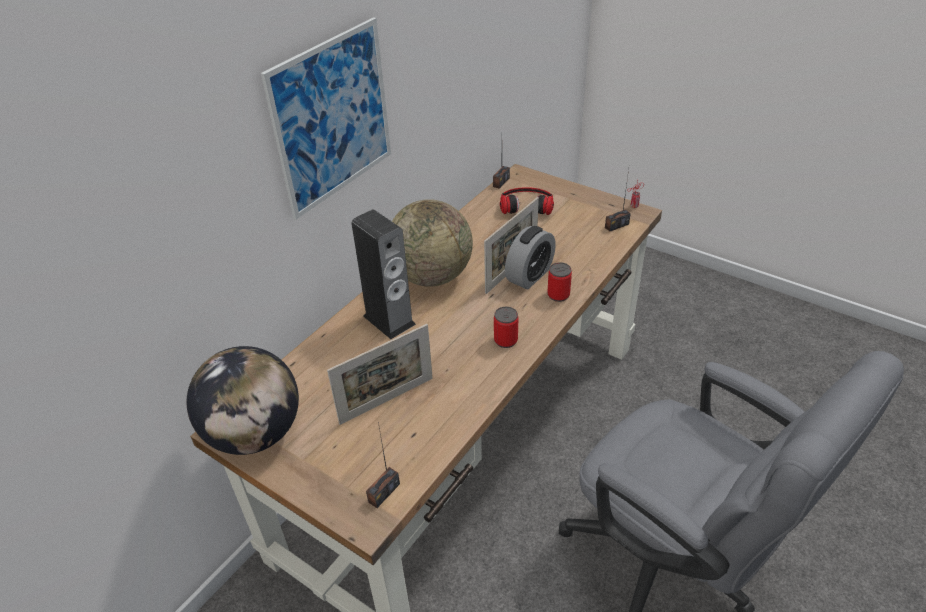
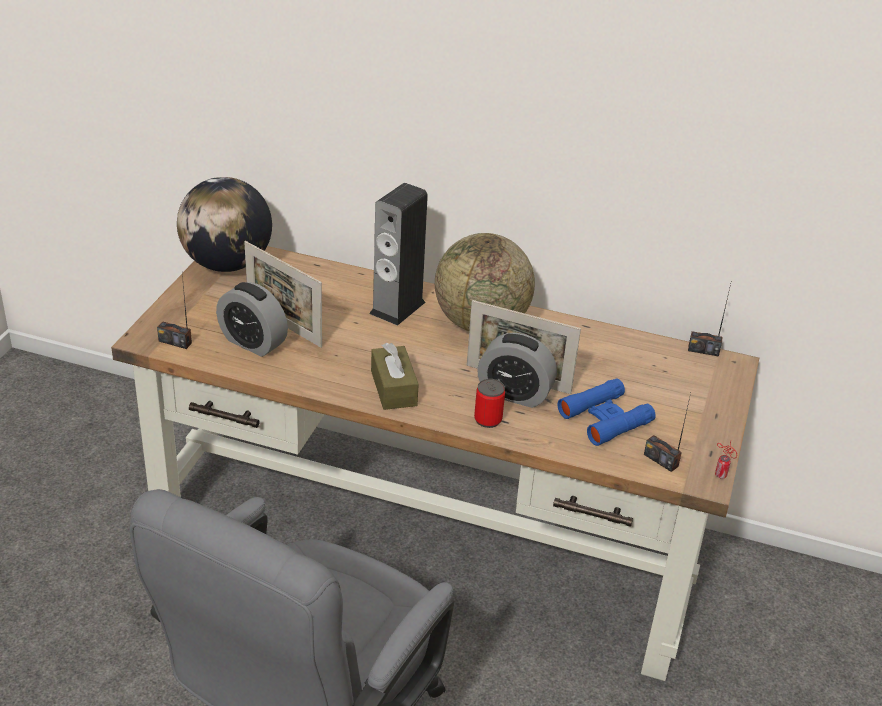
camera: 70 degrees right, 5 degrees down
picture [261,17,391,219] -> none
can [494,307,518,348] -> brown tissue box [371,343,419,410]
headphones [500,187,554,215] -> none
none -> alarm clock [216,282,288,357]
none -> blue binoculars [557,379,656,446]

